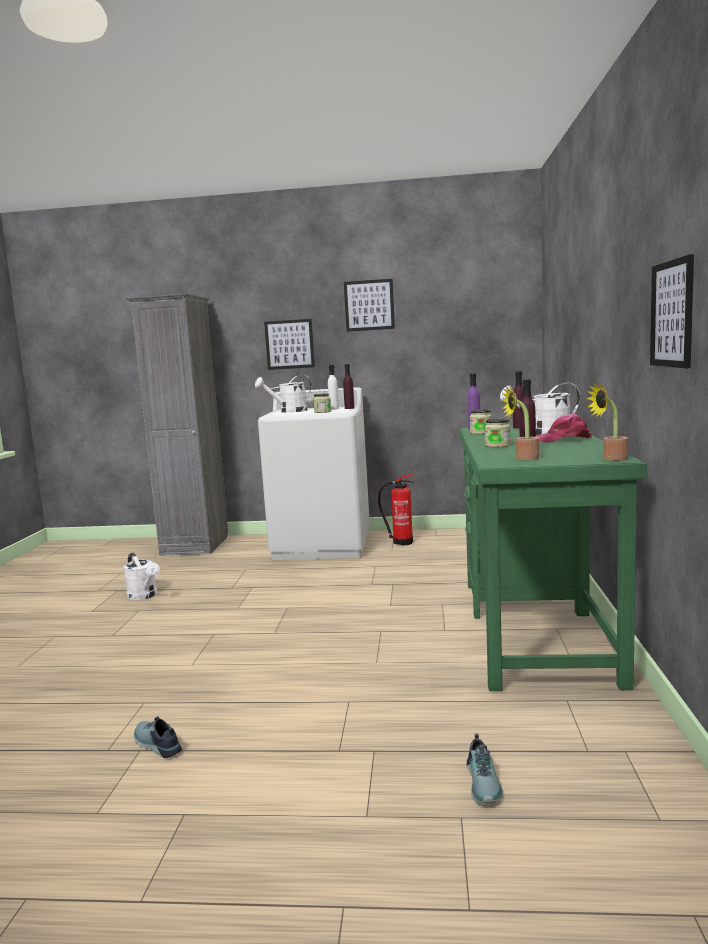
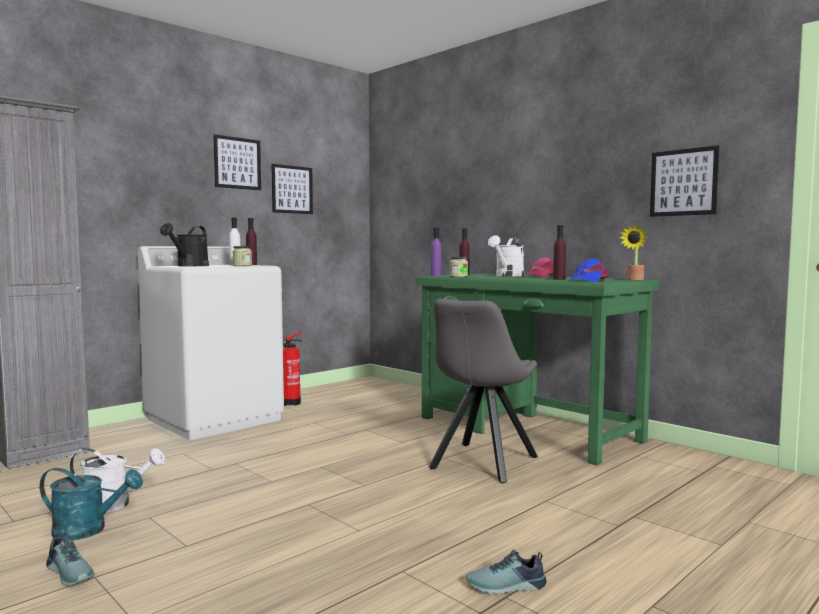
camera: 50 degrees left, 5 degrees down
white watering can [255,375,312,412] -> black watering can [160,223,209,266]
picture [264,319,315,370] -> picture moved to [271,164,313,214]
shoe [467,733,503,803] -> shoe moved to [46,533,95,586]
jar [485,418,511,447] -> none
potted plant [502,385,539,460] -> blue cap [569,258,608,282]
none -> turquoise watering can [40,468,143,541]
none -> grey chair [429,299,538,483]

